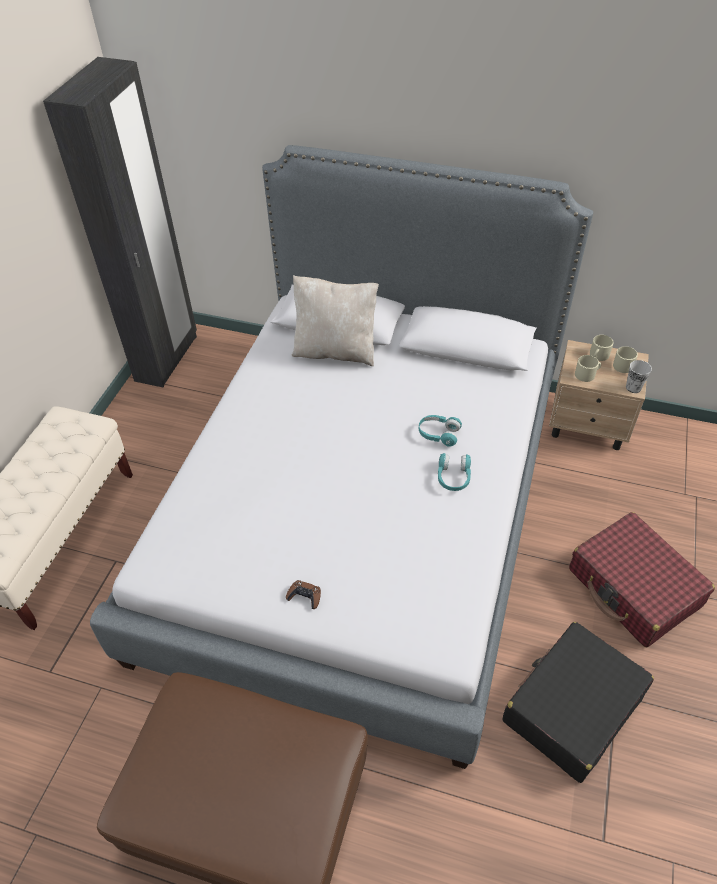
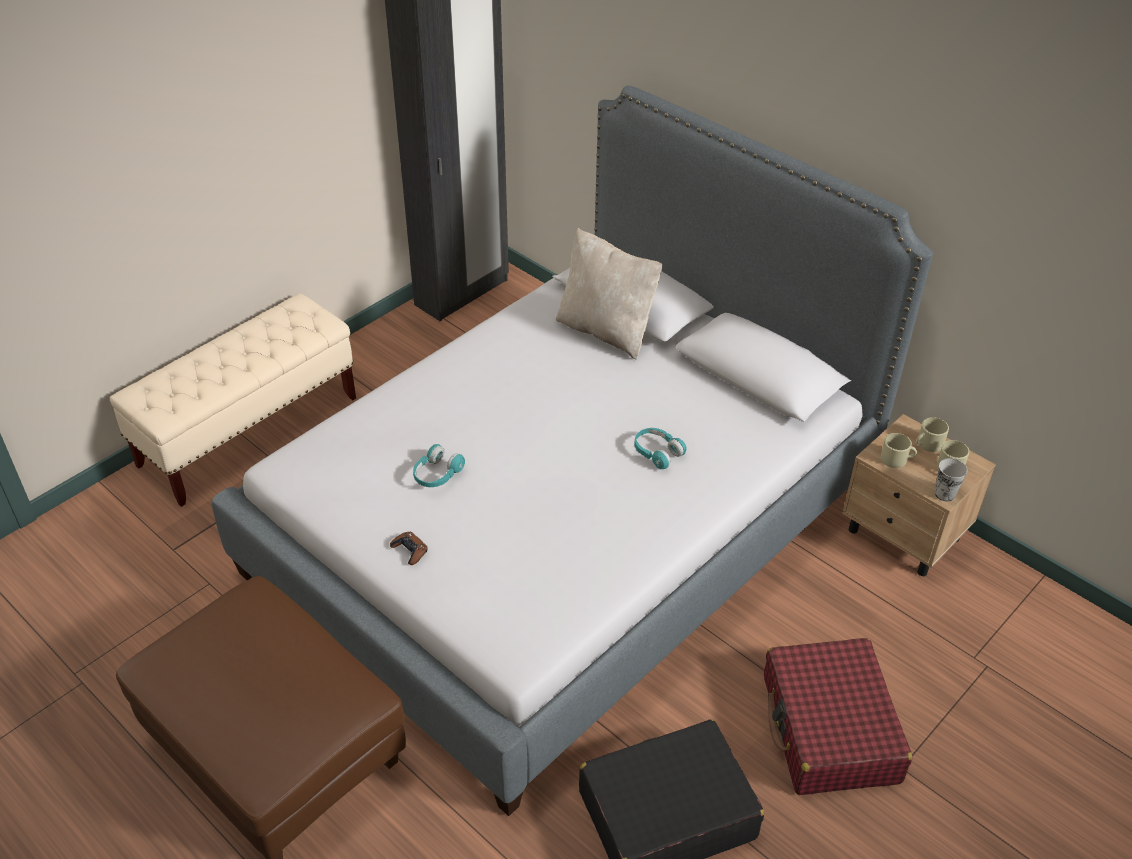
camera: 25 degrees right, 5 degrees down
turquoise headphones [438,453,471,491] -> turquoise headphones moved to [413,444,465,487]

